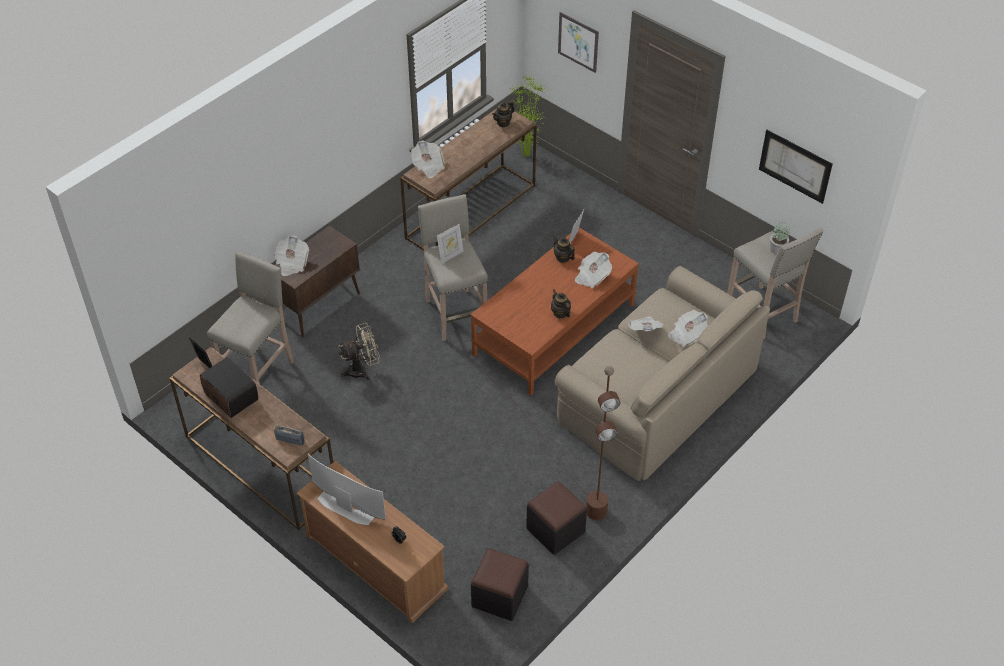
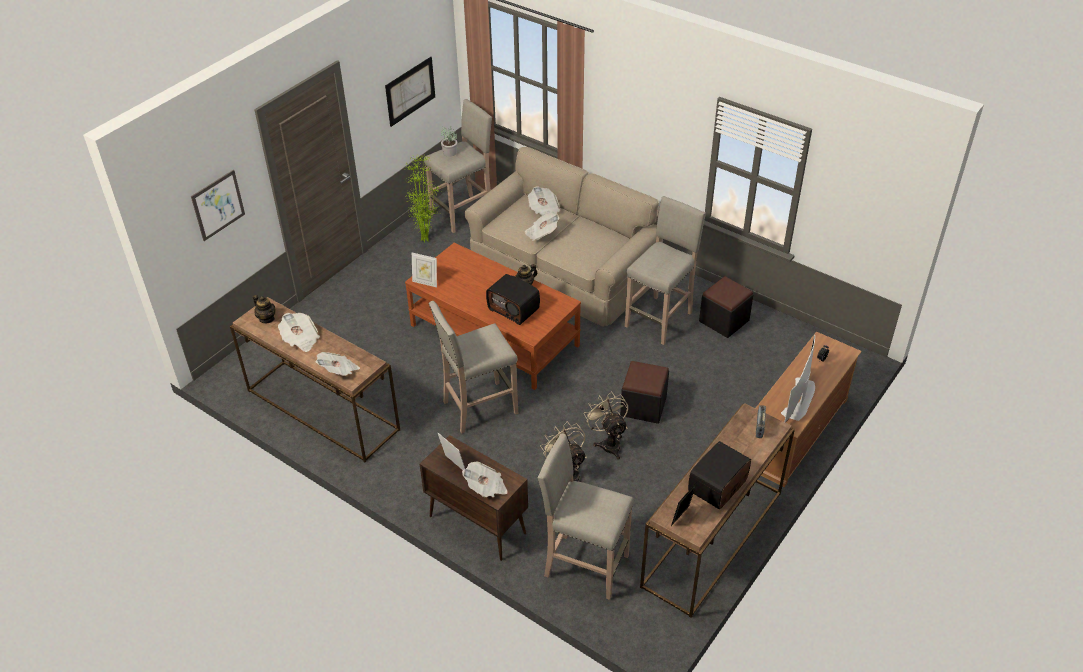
camera: 95 degrees left, 5 degrees down
picture frame [437,224,464,264] -> picture frame moved to [437,432,465,470]
black ottoman [471,548,529,621] -> black ottoman moved to [620,361,669,424]
brown floor lamp [491,366,620,520] -> beige stool [625,196,706,345]
potted plant [510,74,547,157] -> potted plant moved to [405,155,440,243]
teapot [553,236,575,263] -> none
newspaper [575,252,612,288] -> newspaper moved to [278,313,320,352]
none -> radio [486,274,540,325]
none -> beige fan [584,392,628,460]

